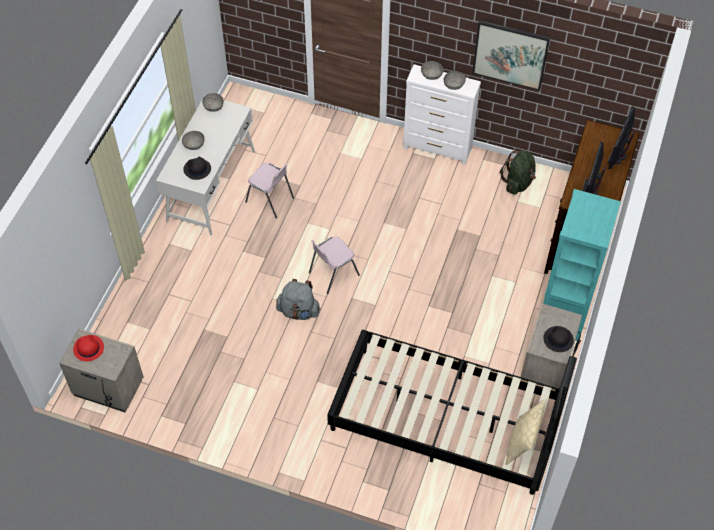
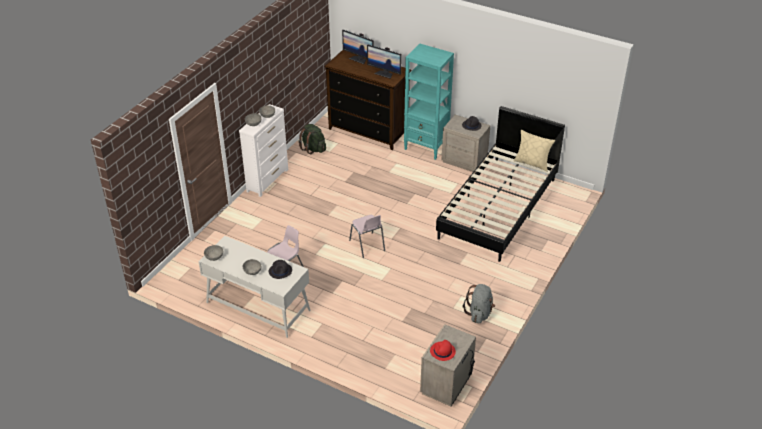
camera: 80 degrees left, 15 degrees down
grey backpack [276,279,321,320] -> grey backpack moved to [463,284,495,323]
picture [472,20,550,91] -> none

